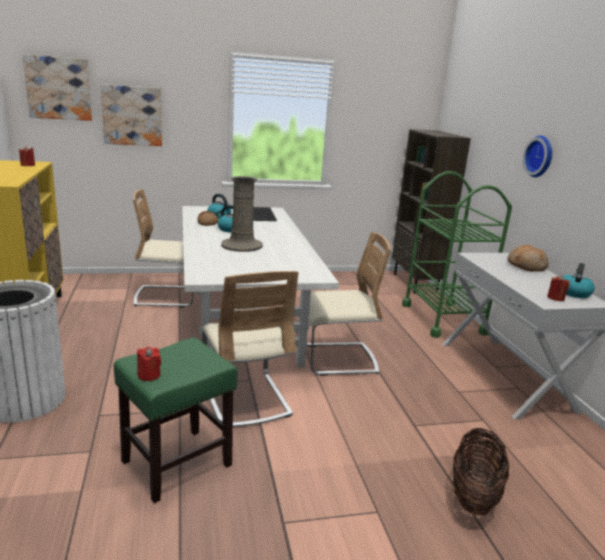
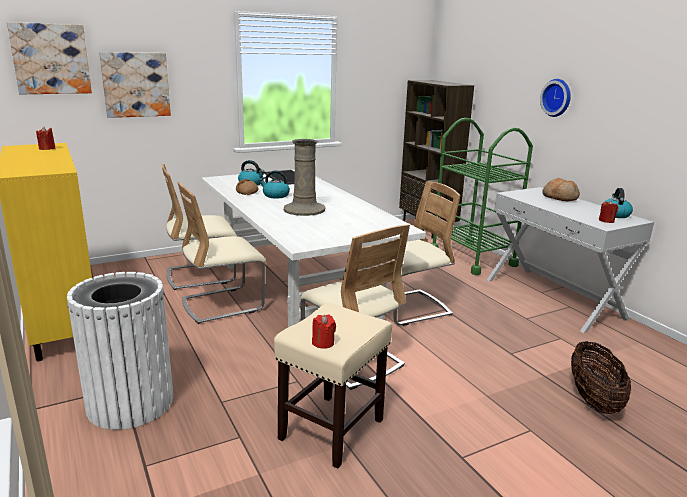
camera: 15 degrees left, 0 degrees up
green stool [114,338,238,503] -> beige stool [274,303,392,469]
none -> beige chair [177,182,266,324]

